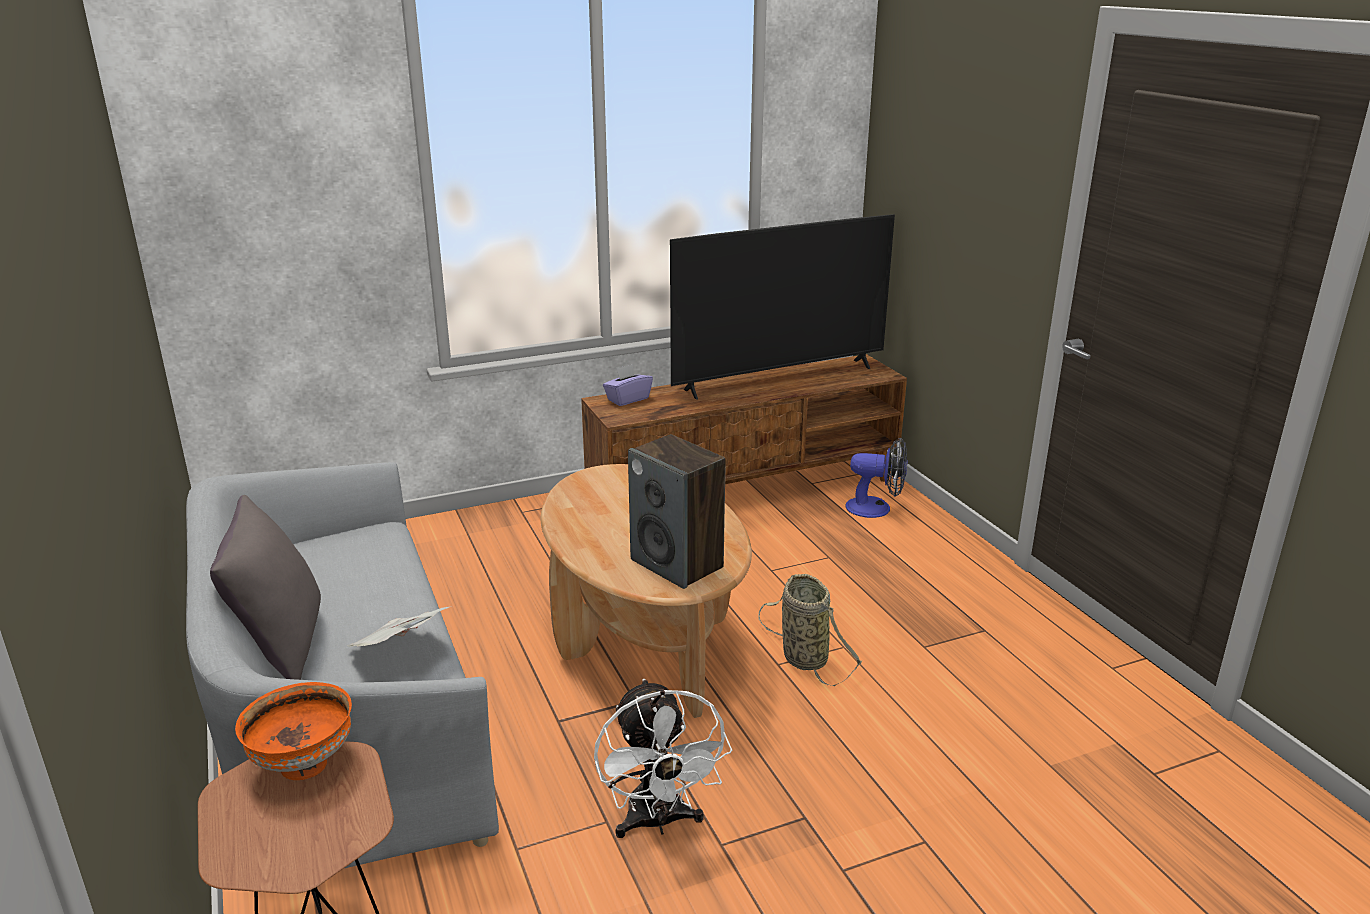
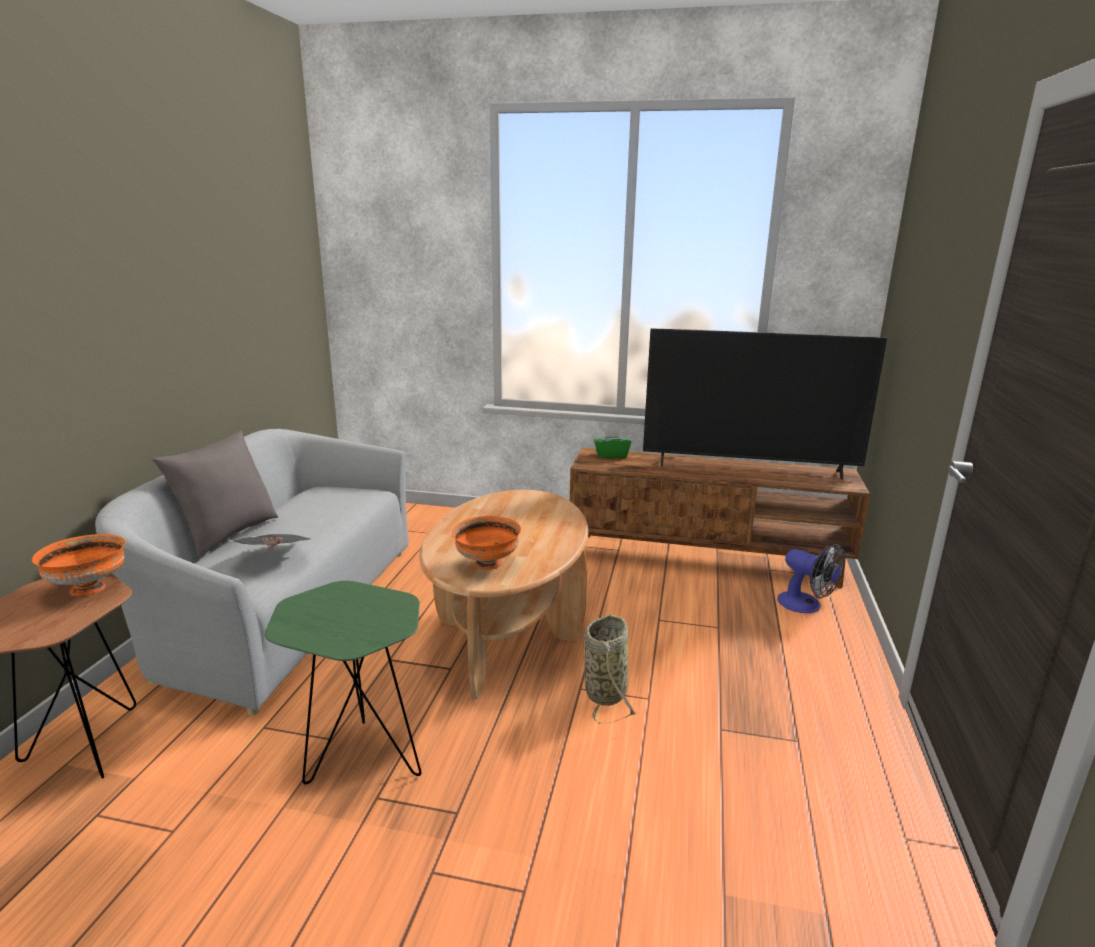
camera: 35 degrees right, 5 degrees down
white fan [594,679,732,838] -> green side table [265,581,422,785]
purple tissue box [603,364,653,406] -> green tissue box [594,428,632,458]
speaker [628,434,726,589] -> orange bowl [452,516,521,570]

